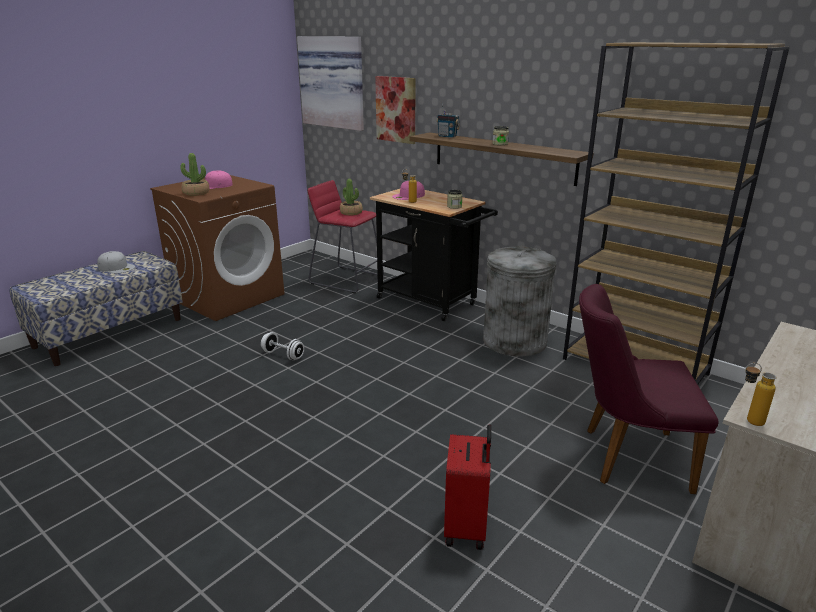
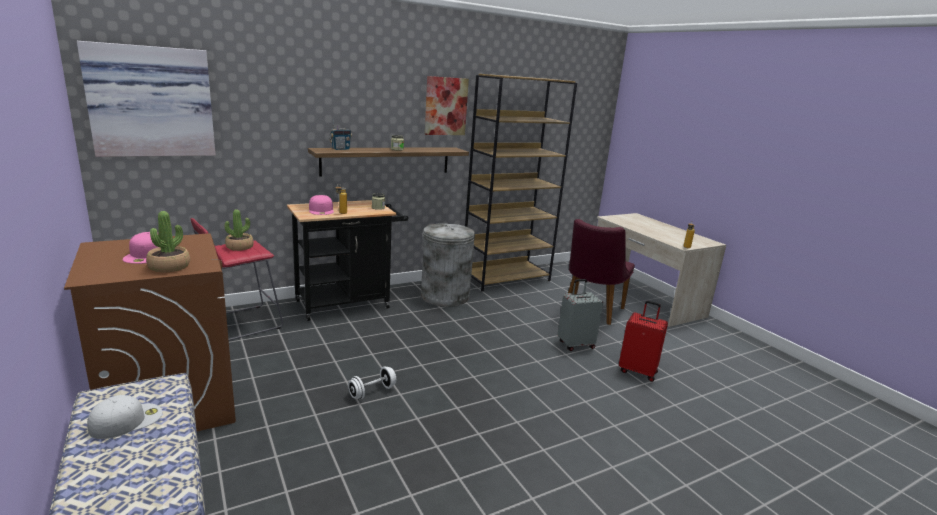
camera: 70 degrees left, 5 degrees down
picture [375,76,416,144] -> picture moved to [425,76,469,135]
none -> grey suitcase [558,279,603,351]

